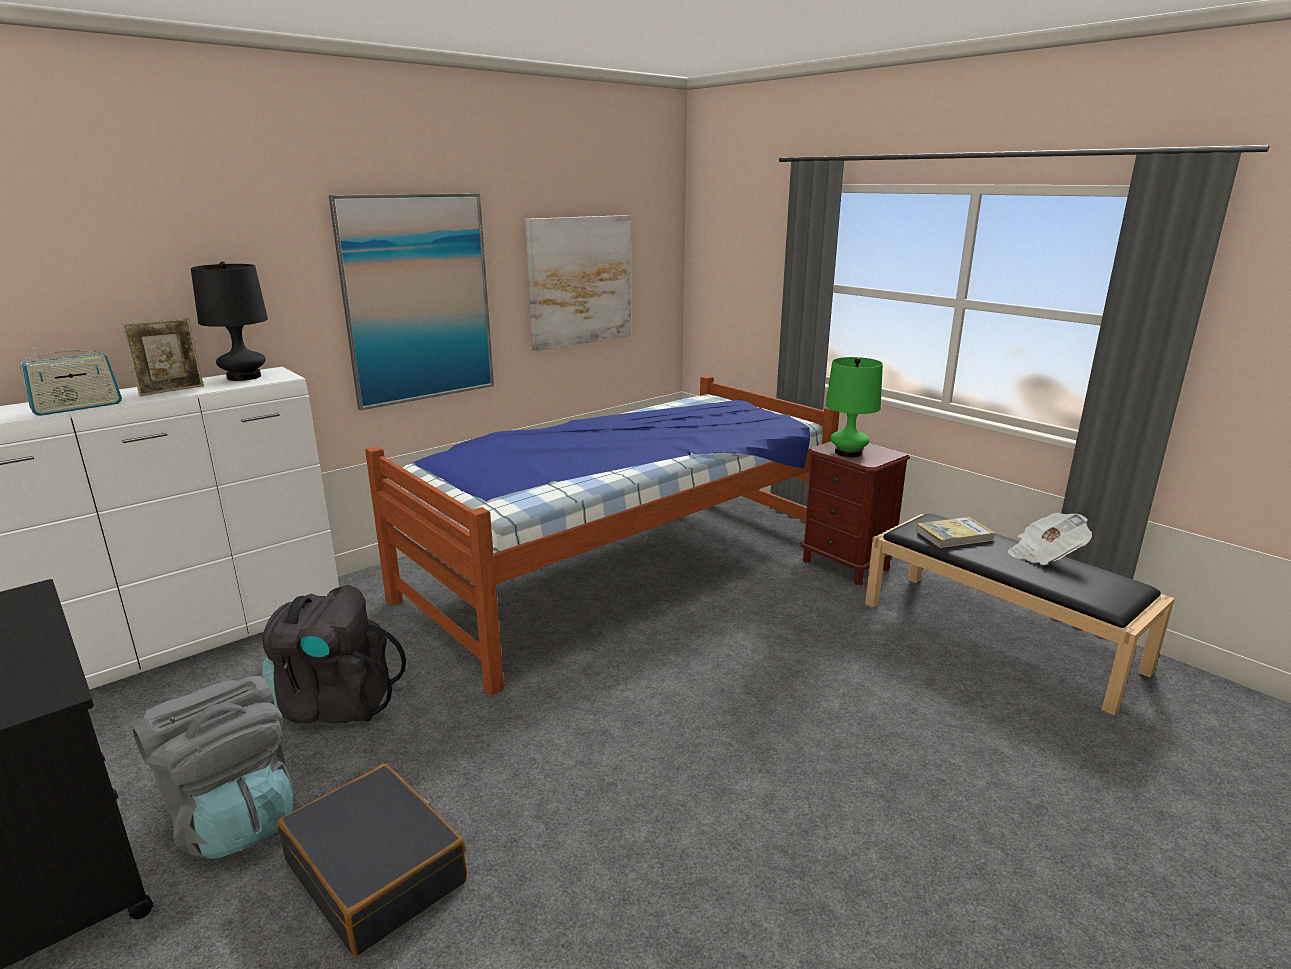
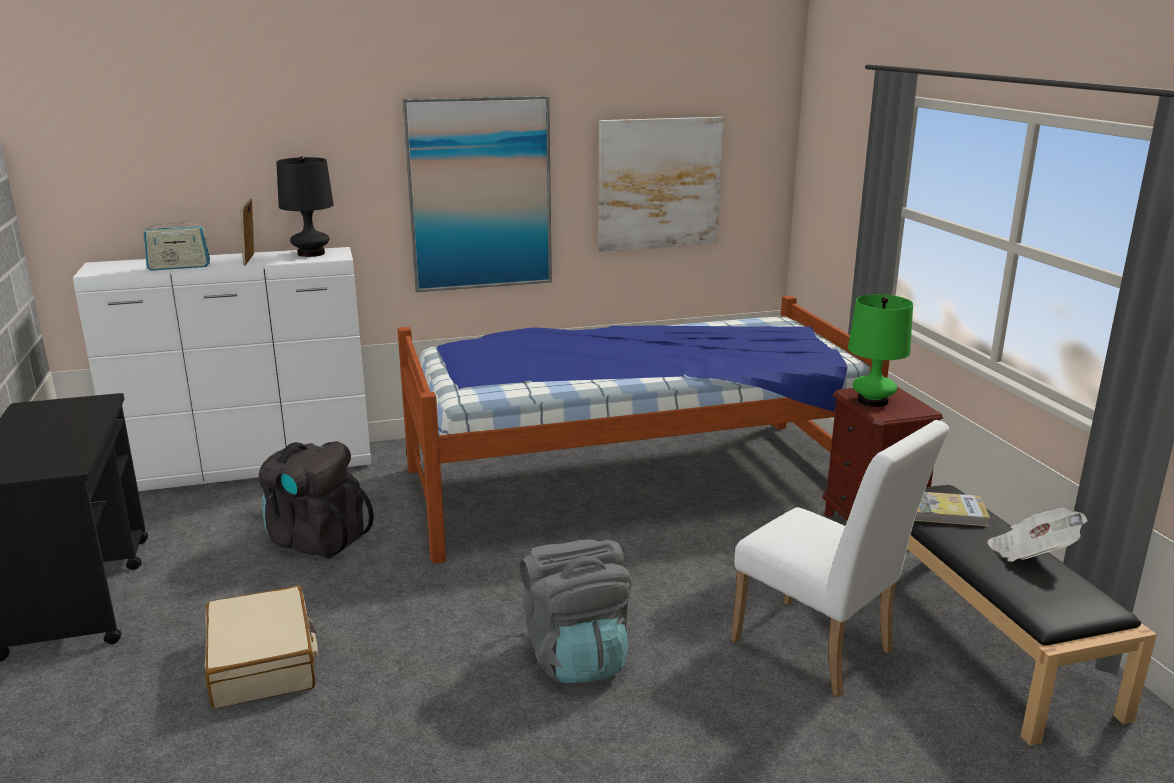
camera: 25 degrees right, 0 degrees up
picture frame [122,318,204,396] -> picture frame turned 105 degrees clockwise [240,199,254,266]
grey backpack [133,676,294,859] -> grey backpack moved to [520,539,632,683]
black suitcase [277,764,467,956] -> beige suitcase [205,586,318,709]
none -> white chair [731,420,949,697]

